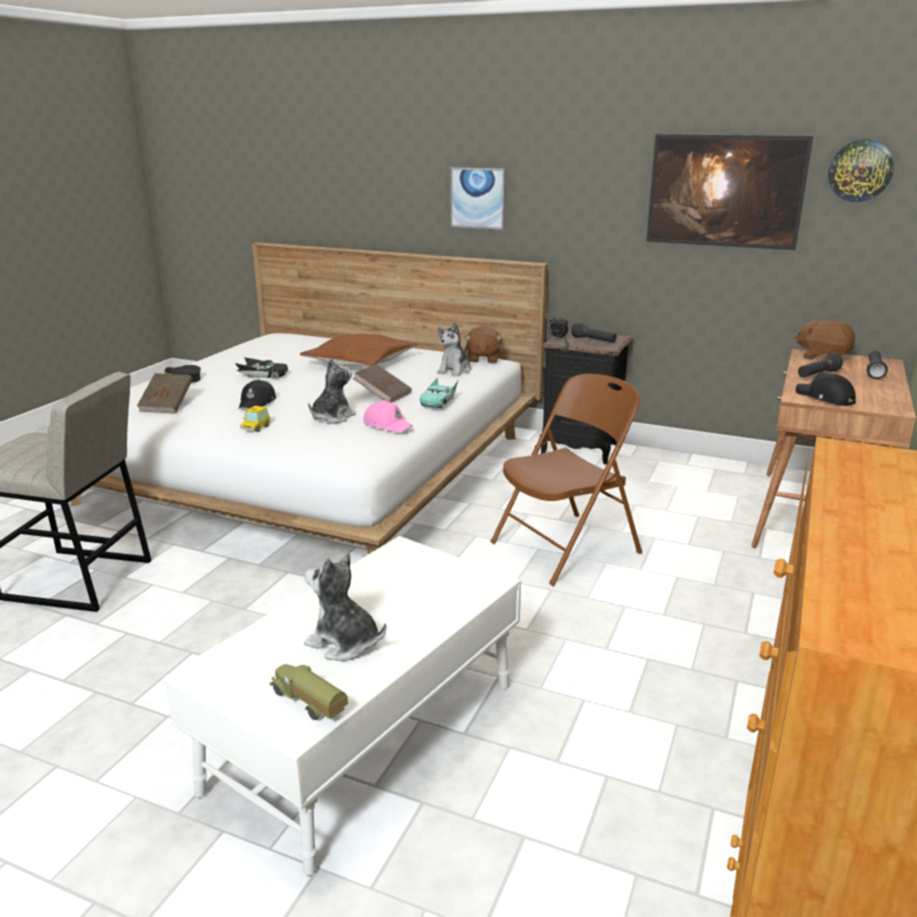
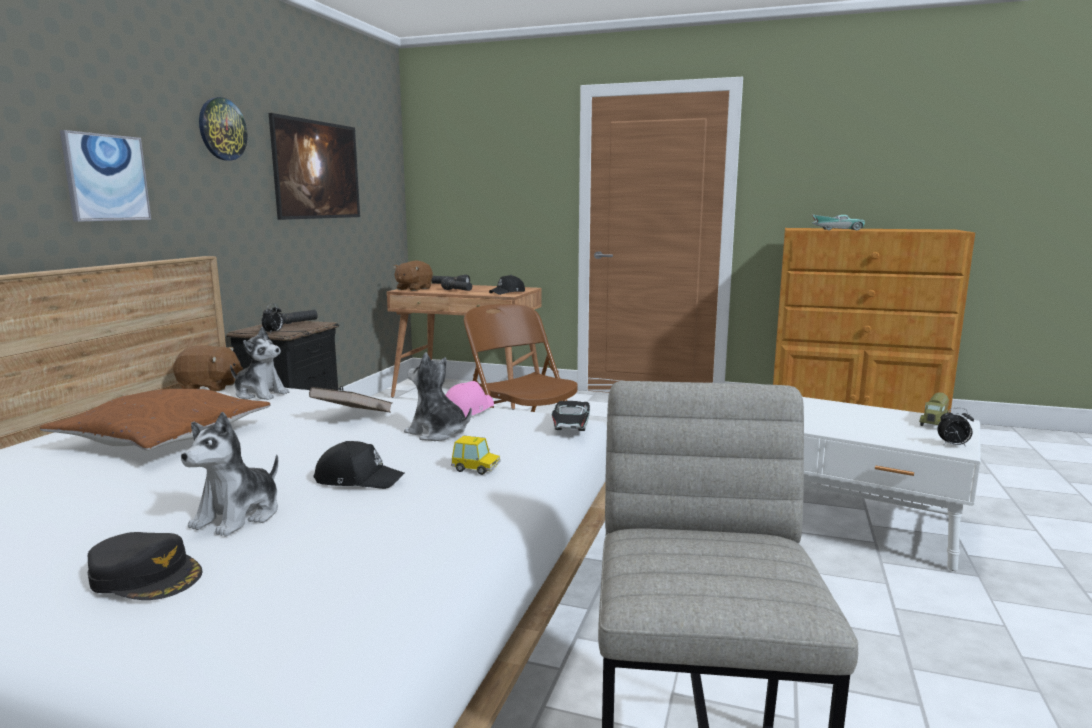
camera: 95 degrees left, 10 degrees down
brown book [137,373,192,414] -> none
black toy car [235,357,288,380] -> black toy car moved to [552,401,590,431]
plush toy [304,554,386,661] -> plush toy moved to [181,412,278,537]
turquoise toy car [420,377,458,408] -> turquoise toy car moved to [812,215,865,230]
wall clock [828,139,894,202] -> wall clock moved to [199,97,247,161]
none -> alarm clock [937,408,974,445]

